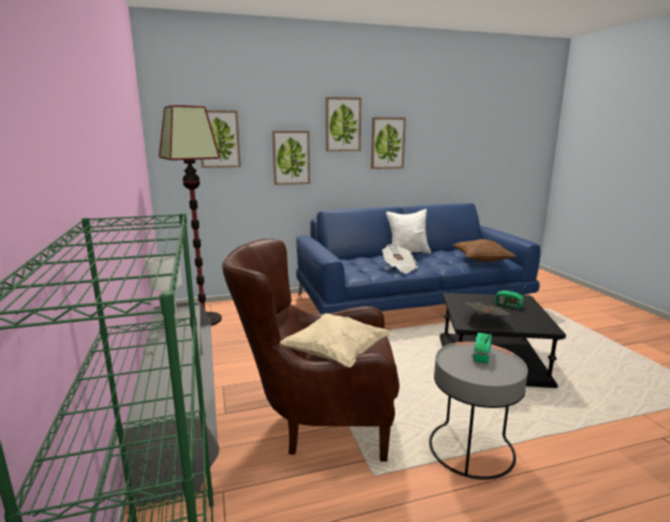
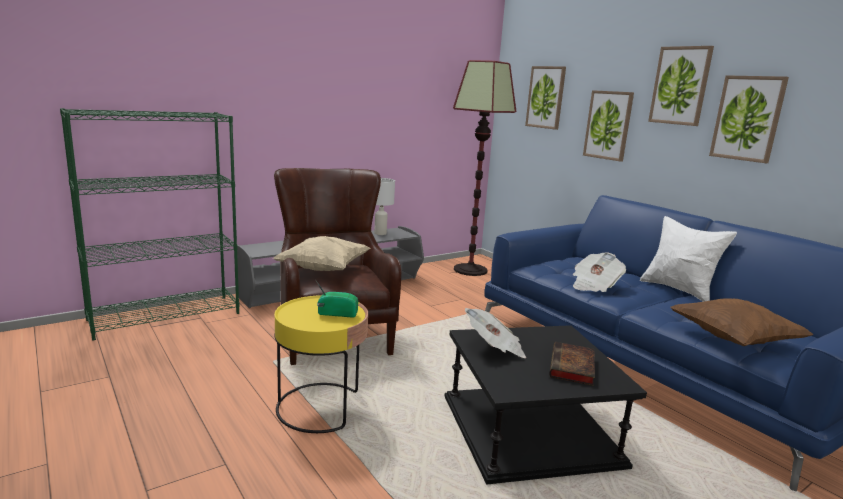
camera: 70 degrees right, 0 degrees up
grey side table [429,342,528,480] -> yellow side table [274,295,368,433]
radio [495,283,528,309] -> book [549,342,595,386]

